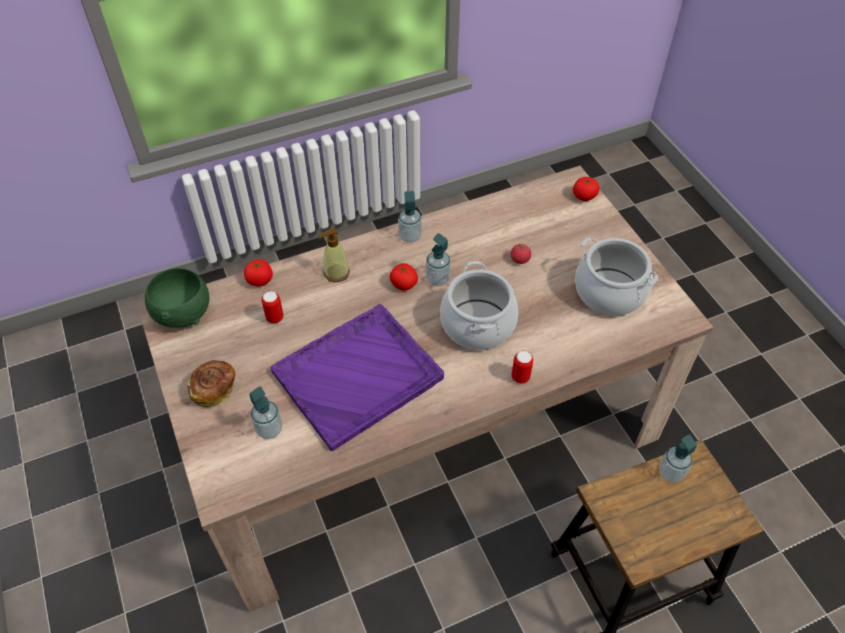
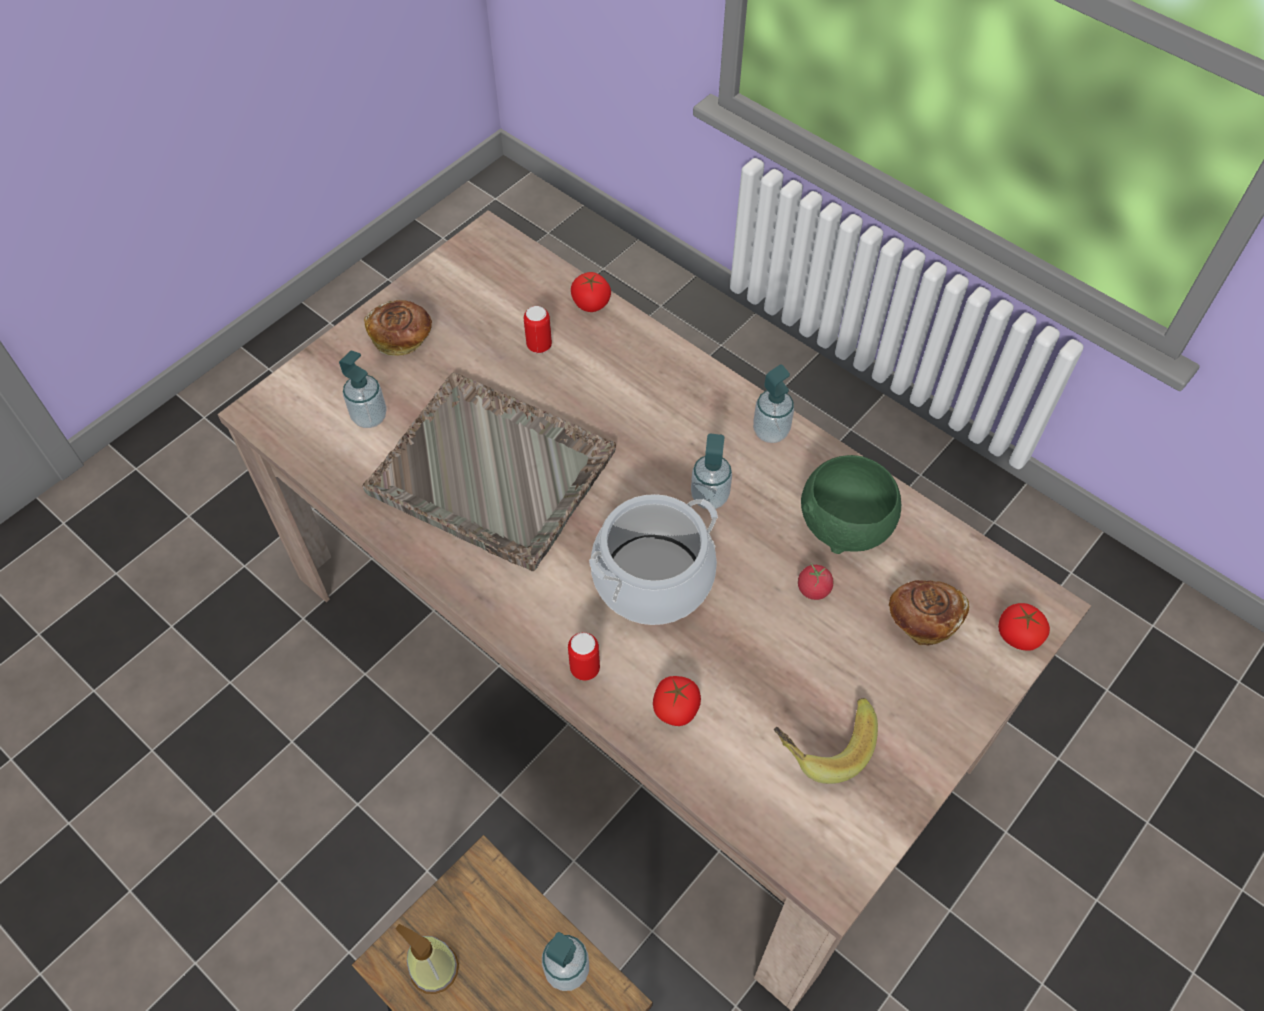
camera: 65 degrees right, 5 degrees up
green bowl [145,268,209,328] -> green bowl moved to [801,455,901,554]
purple tray [271,304,444,451] -> grey tray [362,373,616,571]
soap dispenser [318,228,350,282] -> soap dispenser moved to [395,924,459,994]
tomato [390,263,418,291] -> tomato moved to [653,676,701,726]
cooking pot [575,237,658,316] -> banana [774,698,878,784]
none -> bread [889,580,969,645]

